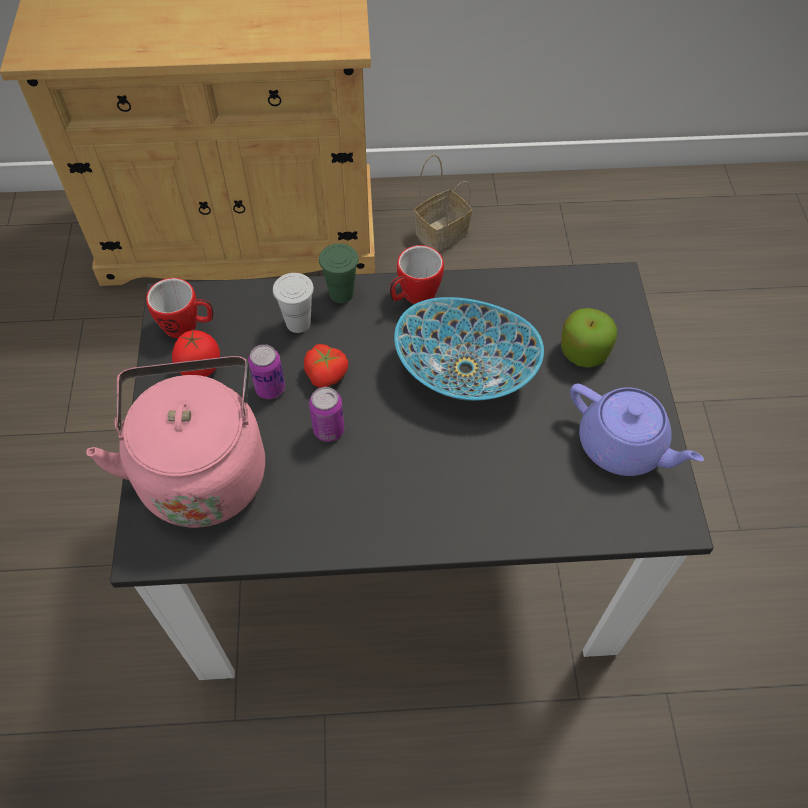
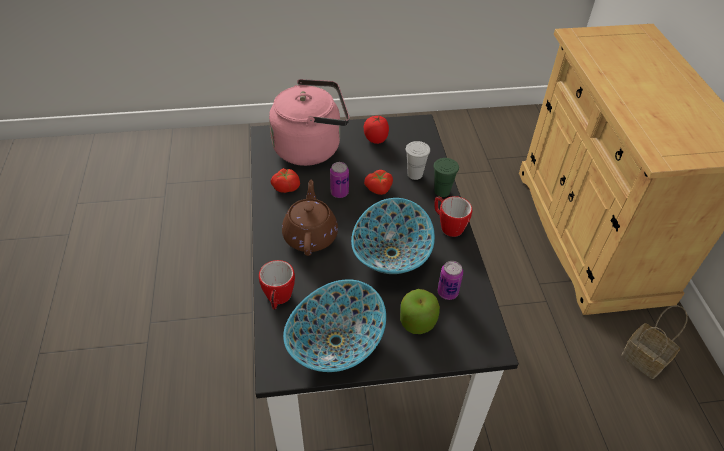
camera: 85 degrees right, 10 degrees down
mug [146,278,213,338] -> mug moved to [259,260,295,310]
can [248,344,285,399] -> can moved to [438,261,463,300]
purple teapot [570,384,704,476] -> bowl [283,279,386,372]
none -> tomato [271,168,300,193]
none -> brown teapot [282,180,338,256]

